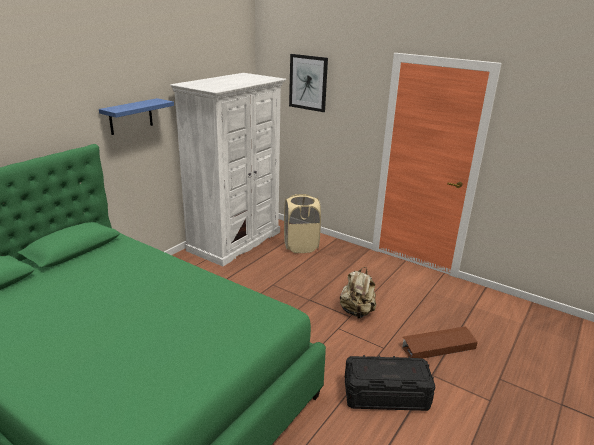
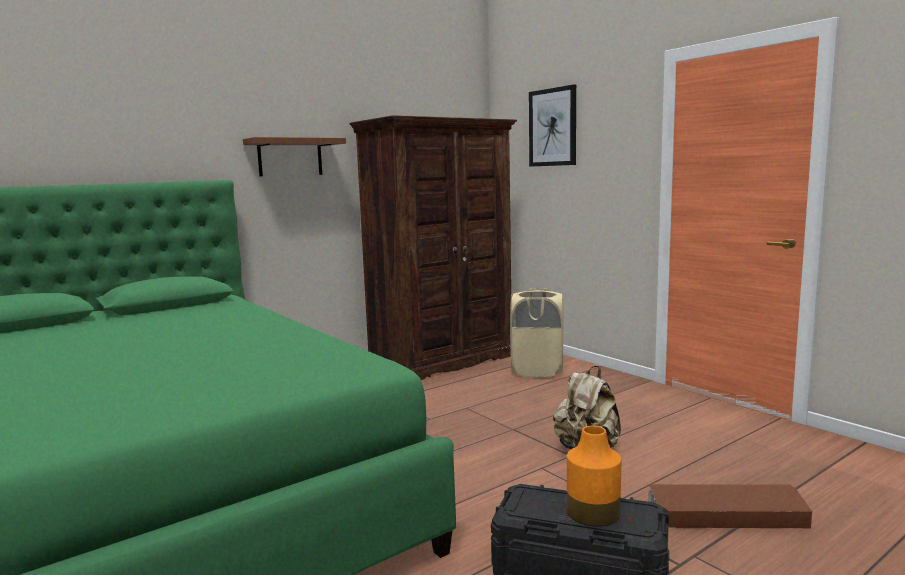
camera: 20 degrees right, 15 degrees down
blue shelf [99,98,174,135] -> brown shelf [243,137,346,176]
white wardrobe [170,73,286,266] -> brown wardrobe [350,115,517,380]
none -> orange vase [567,426,621,527]

